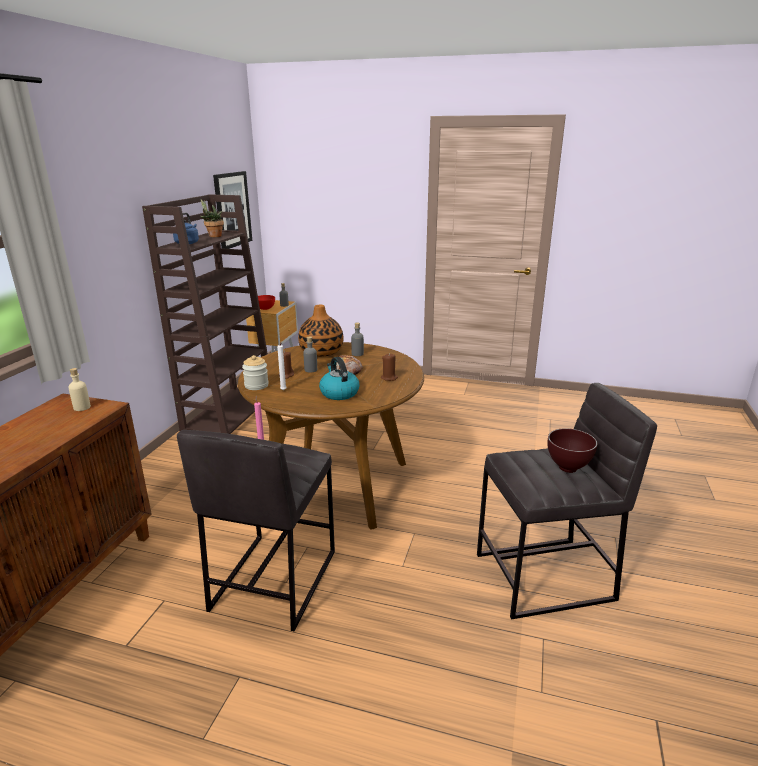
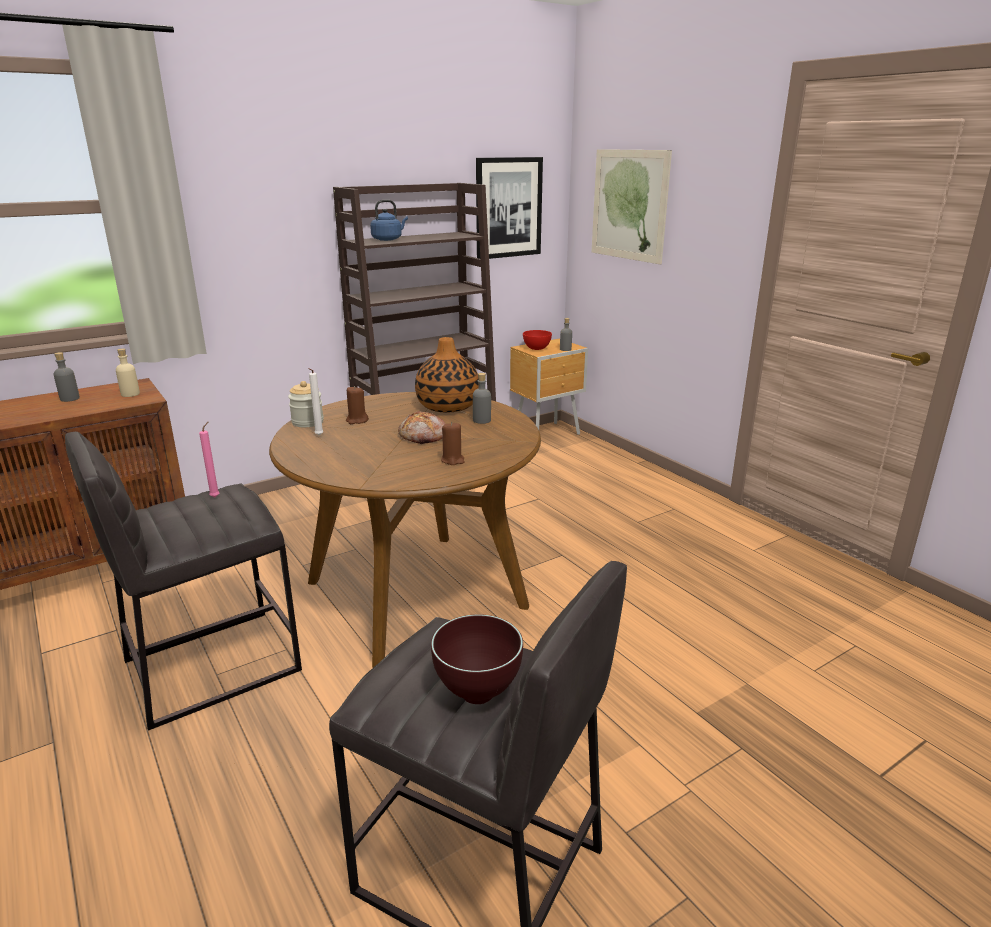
camera: 40 degrees right, 0 degrees up
potted plant [200,199,224,237] -> none
grey bottle [303,336,317,373] -> grey bottle moved to [53,352,80,402]
kettle [319,357,359,400] -> none
none -> picture [592,149,672,264]

